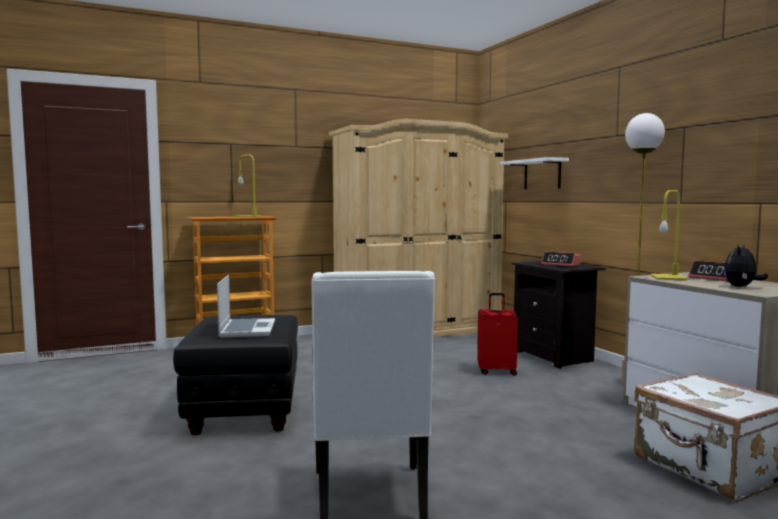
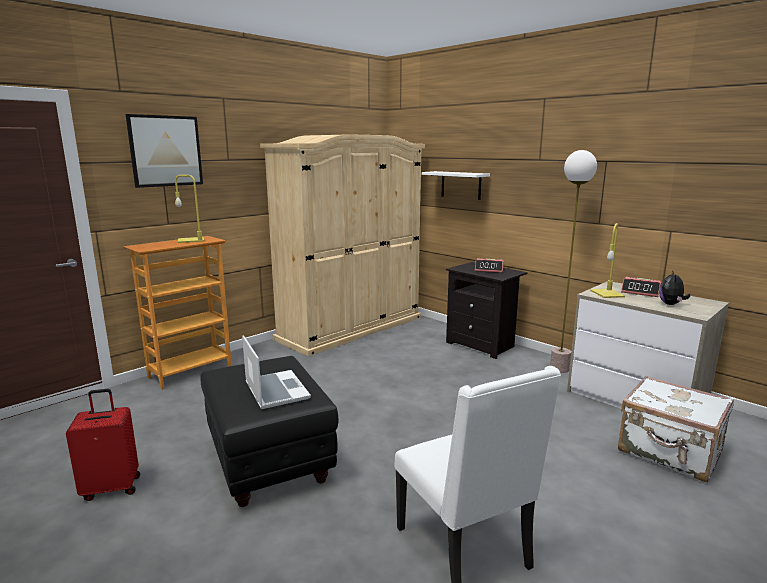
camera: 20 degrees left, 10 degrees up
red suitcase [477,293,518,375] -> red suitcase moved to [66,389,140,501]
none -> picture [126,114,203,188]

